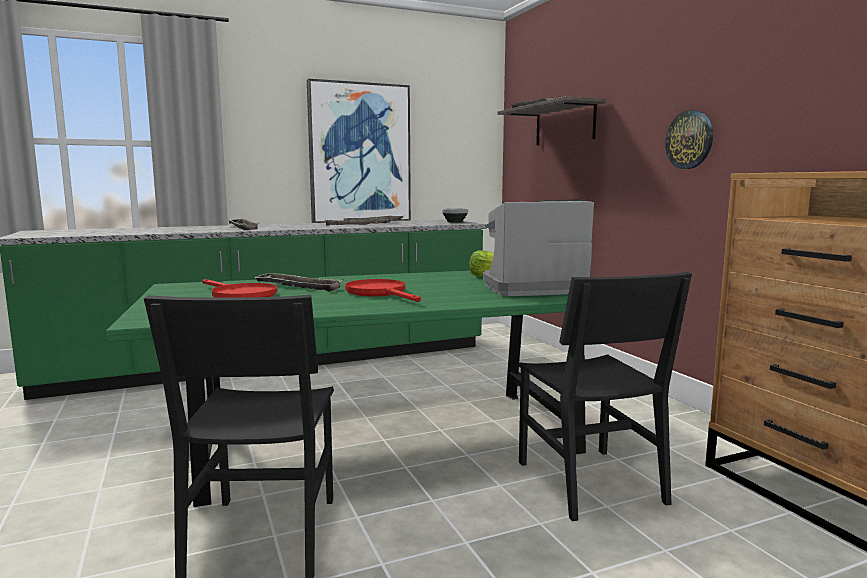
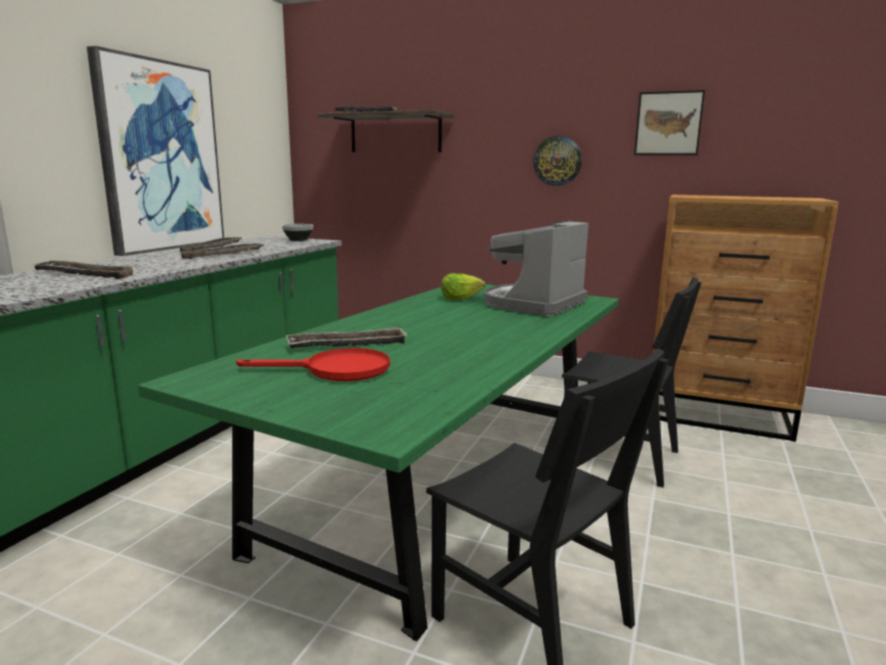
camera: 45 degrees left, 5 degrees up
red frying pan [345,279,421,302] -> none
none -> picture [634,90,705,155]

